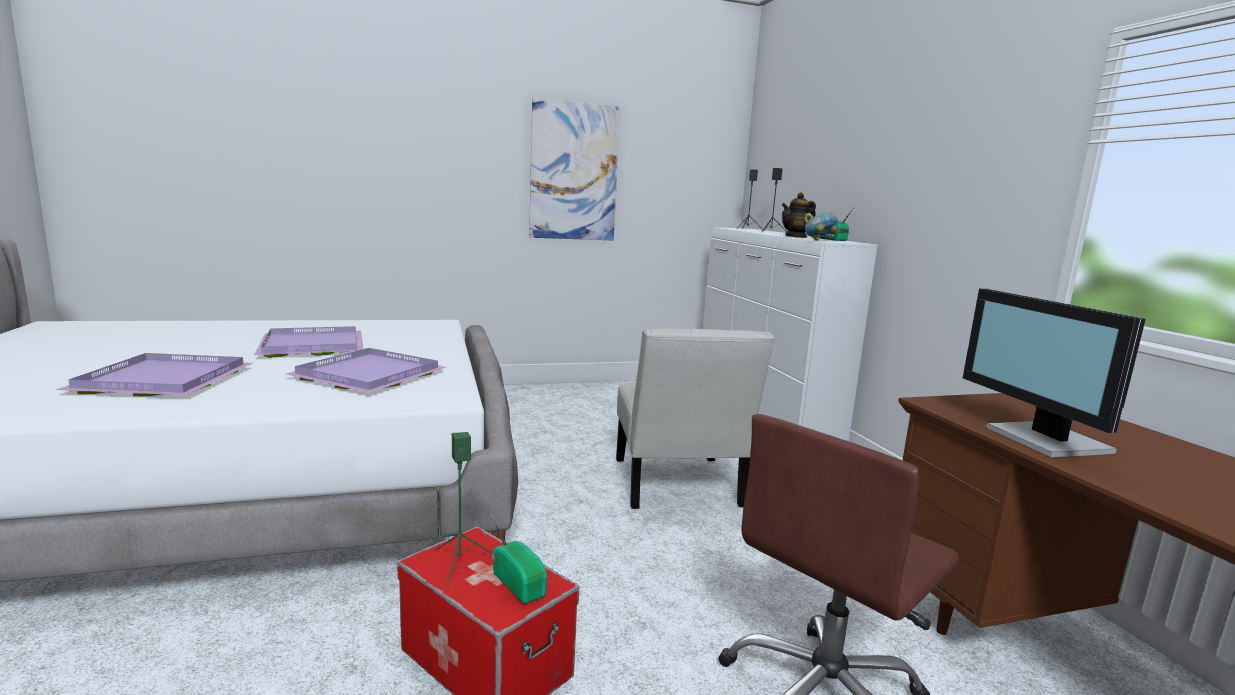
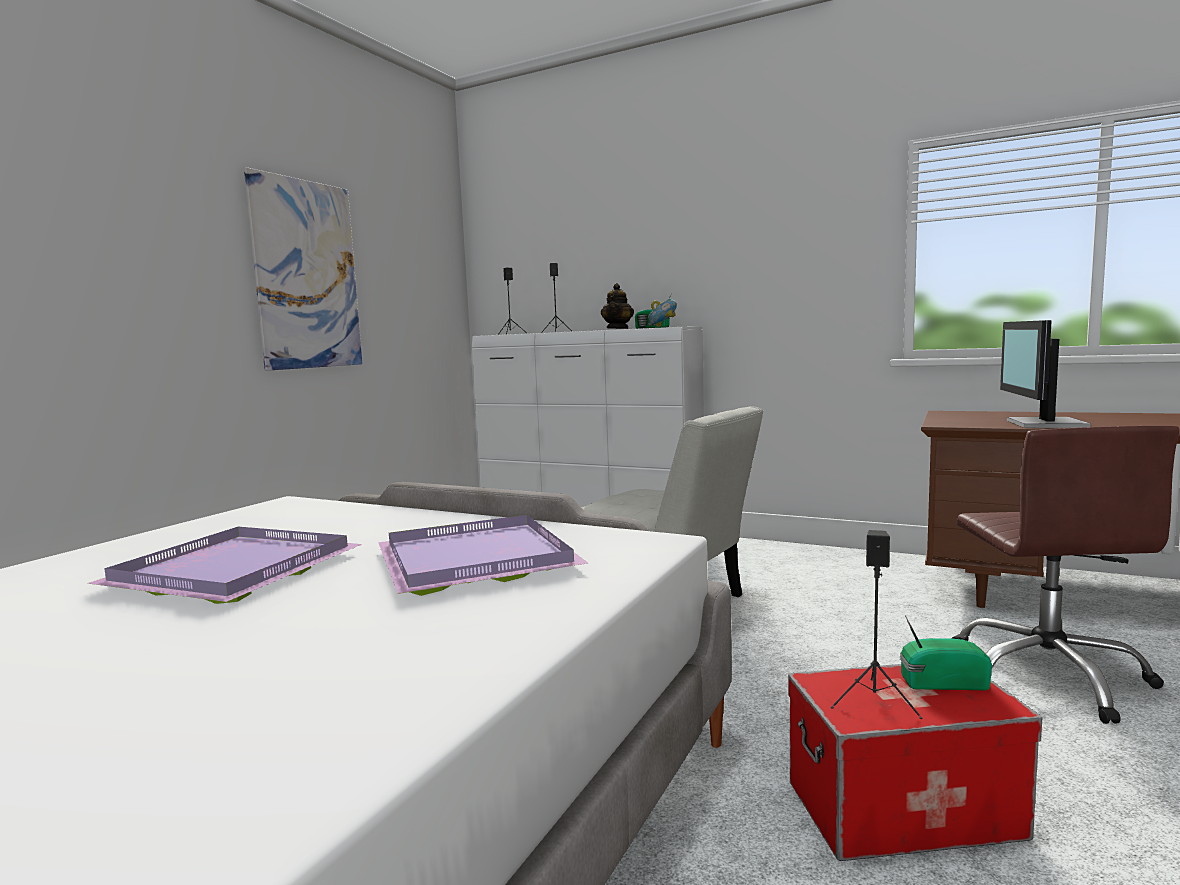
camera: 45 degrees left, 5 degrees down
purple tray [56,353,253,397] -> none
green speaker [434,432,492,585] -> black speaker [831,530,923,719]
monitor [963,289,1146,457] -> monitor turned 75 degrees clockwise [1000,320,1091,428]

